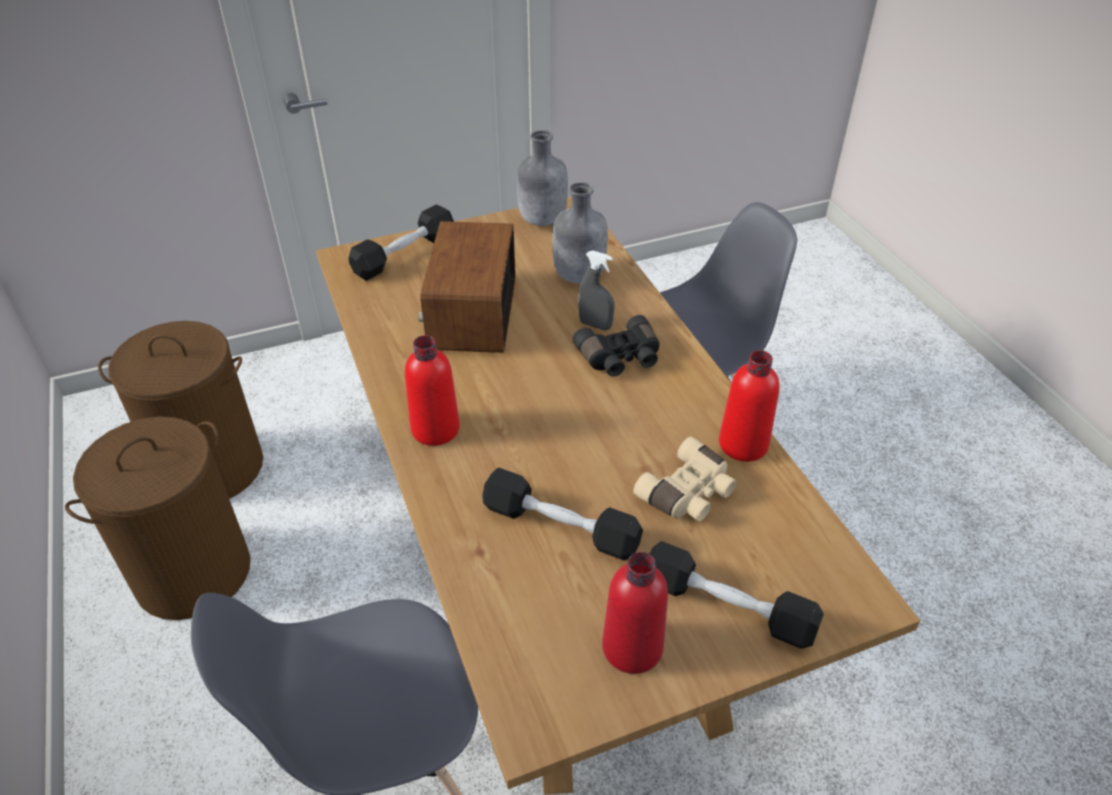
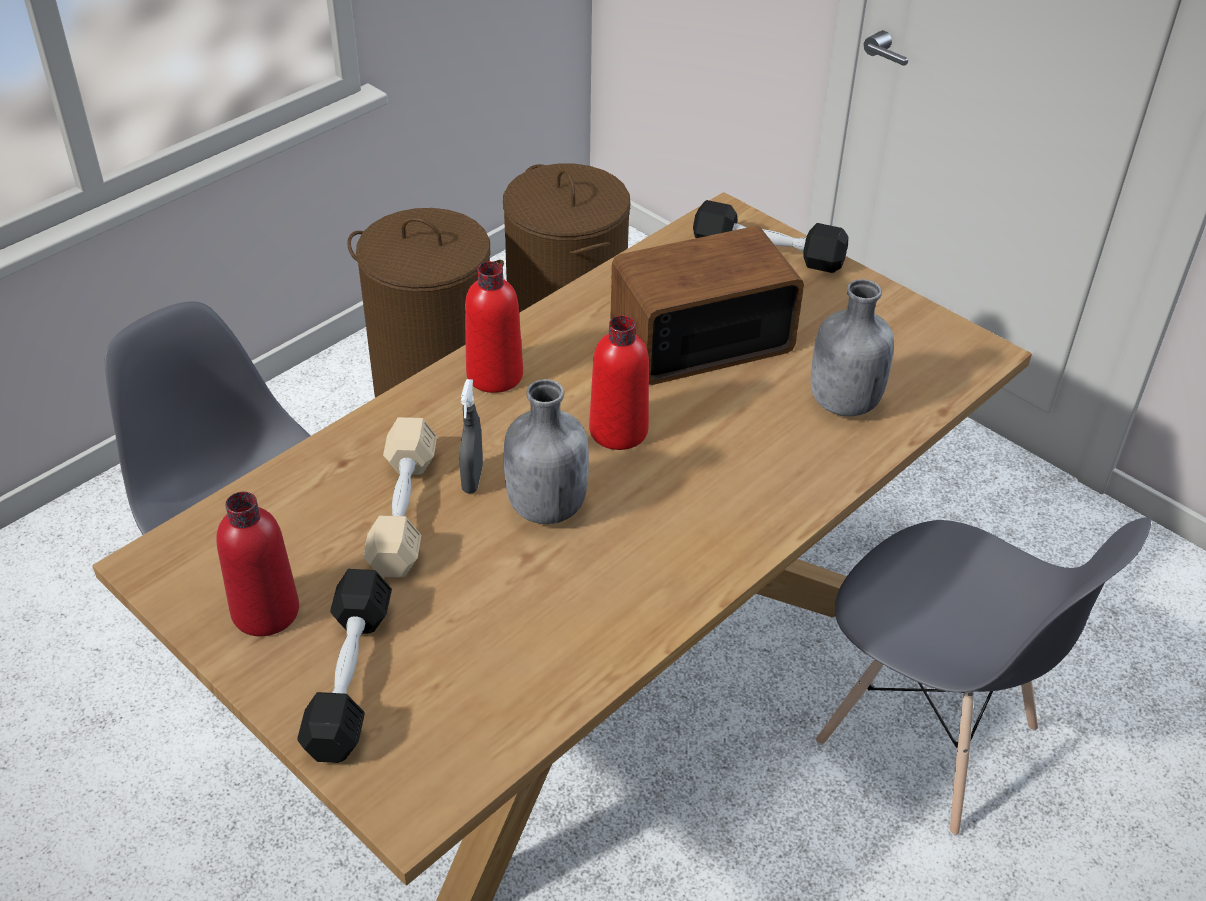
camera: 65 degrees right, 0 degrees up
black dumbbell [482,468,643,560] -> beige dumbbell [363,417,437,578]
grey bottle [517,130,568,226] -> grey bottle moved to [504,379,589,524]
black binoculars [572,315,660,377] -> none
grey spray bottle [578,250,615,330] -> grey spray bottle moved to [460,379,483,494]
beige binoculars [633,436,737,521] -> none
red bottle [719,350,779,462] -> red bottle moved to [589,315,649,450]

